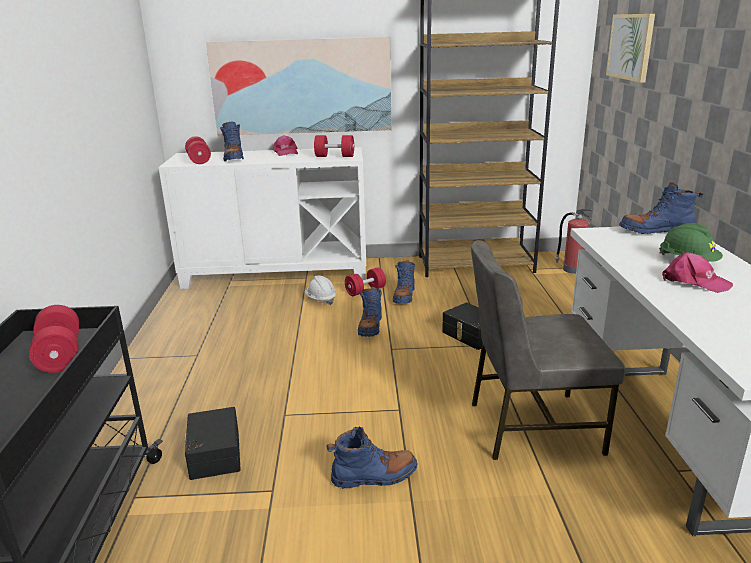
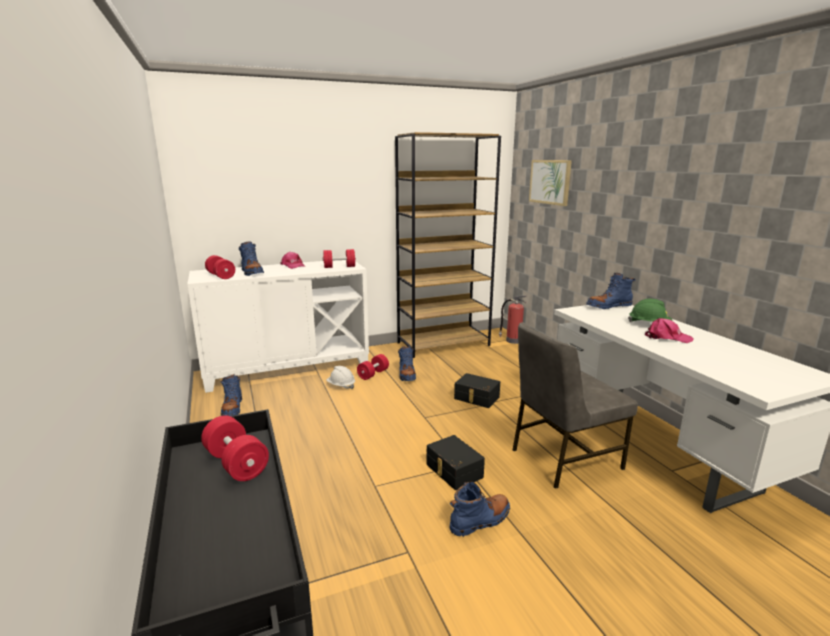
camera: 20 degrees left, 5 degrees down
black storage box [185,407,241,480] -> black storage box moved to [427,435,485,490]
picture [206,37,391,136] -> none
blue boot [358,287,382,337] -> blue boot moved to [221,375,242,416]

